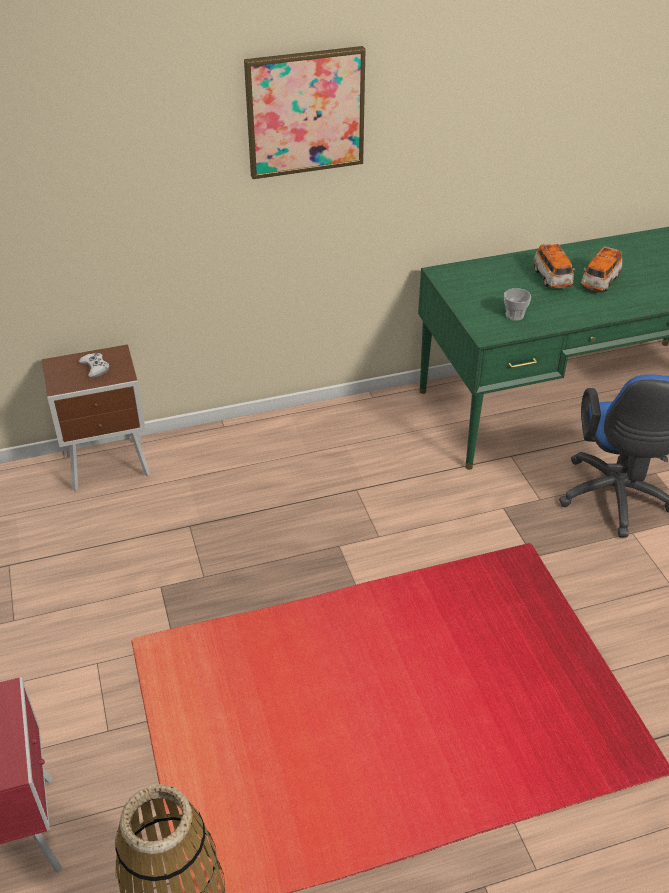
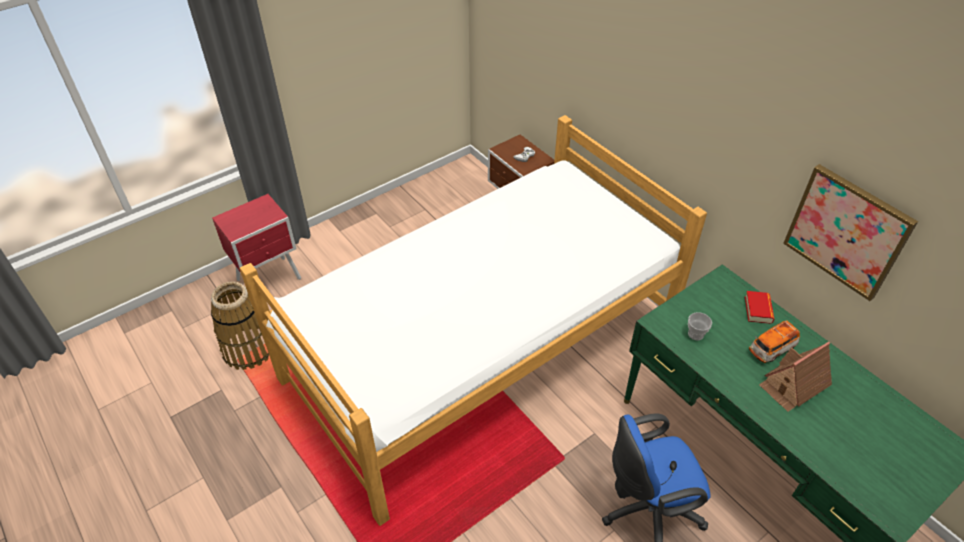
camera: 70 degrees right, 5 degrees up
picture [244,46,366,179] -> picture moved to [783,164,918,301]
toy car [581,246,622,291] -> toy house [759,342,832,412]
none -> bed [240,115,707,526]
none -> book [745,291,774,324]

